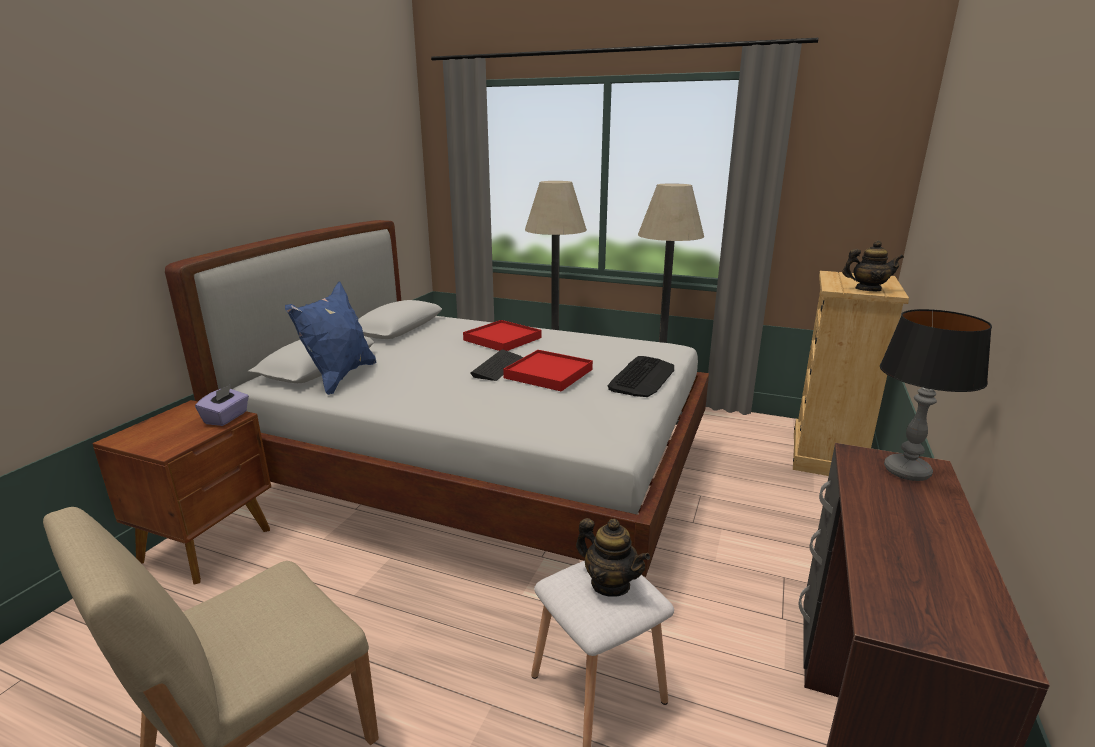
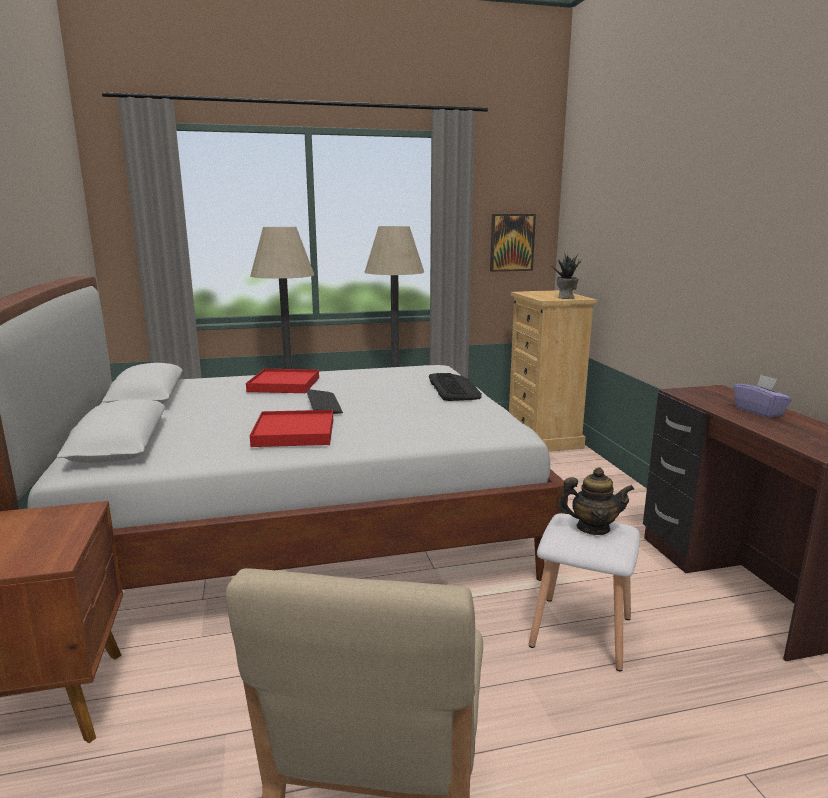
camera: 35 degrees left, 5 degrees down
purple tissue box [195,384,249,426] -> purple tissue box moved to [734,375,792,418]
blue pillow [285,281,377,395] -> none
red tray [503,350,593,391] -> red tray moved to [250,410,333,447]
teapot [842,240,904,291] -> potted plant [549,252,582,299]
table lamp [880,309,992,481] -> none
none -> picture [490,214,536,272]

